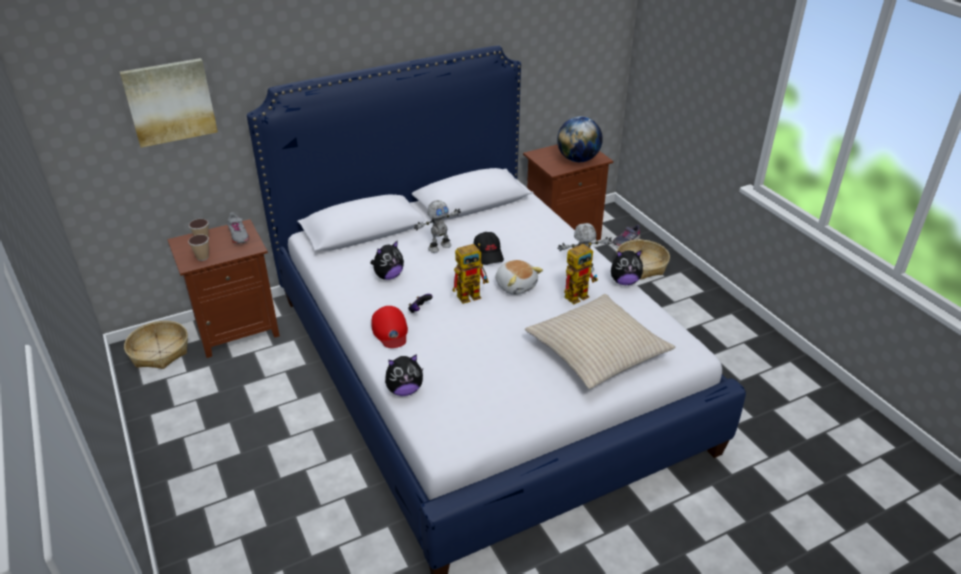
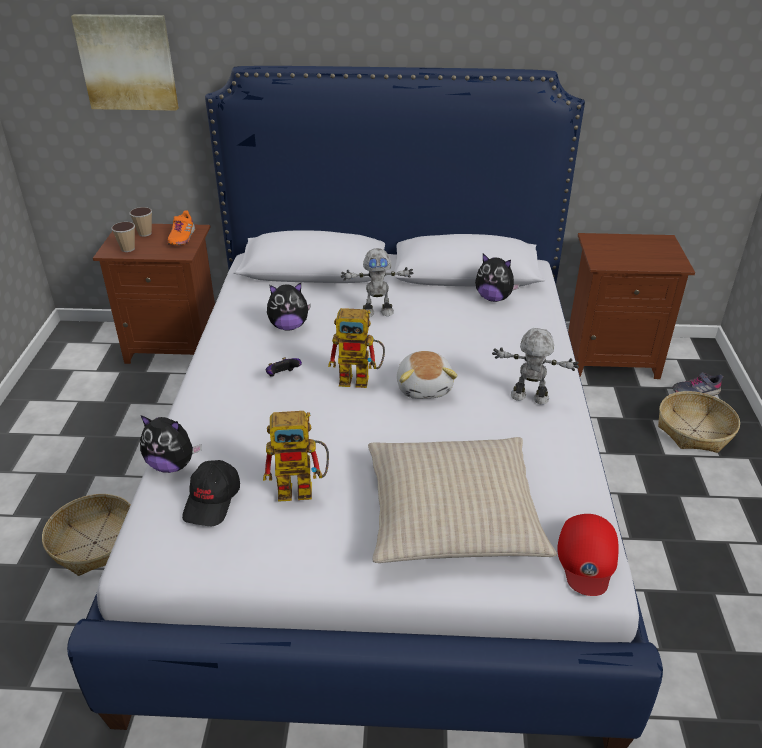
camera: 30 degrees right, 0 degrees up
basket [124,321,188,369] -> basket moved to [42,494,131,576]
grey shoe [227,212,249,244] -> orange shoe [167,211,195,245]
red cap [372,306,408,348] -> red cap moved to [557,514,619,596]
black cap [474,232,504,265] -> black cap moved to [182,460,240,526]
globe [557,116,603,162] -> none
toy robot [564,243,598,304] -> toy robot moved to [263,411,329,502]
plush toy [611,250,643,285] -> plush toy moved to [475,254,520,302]

